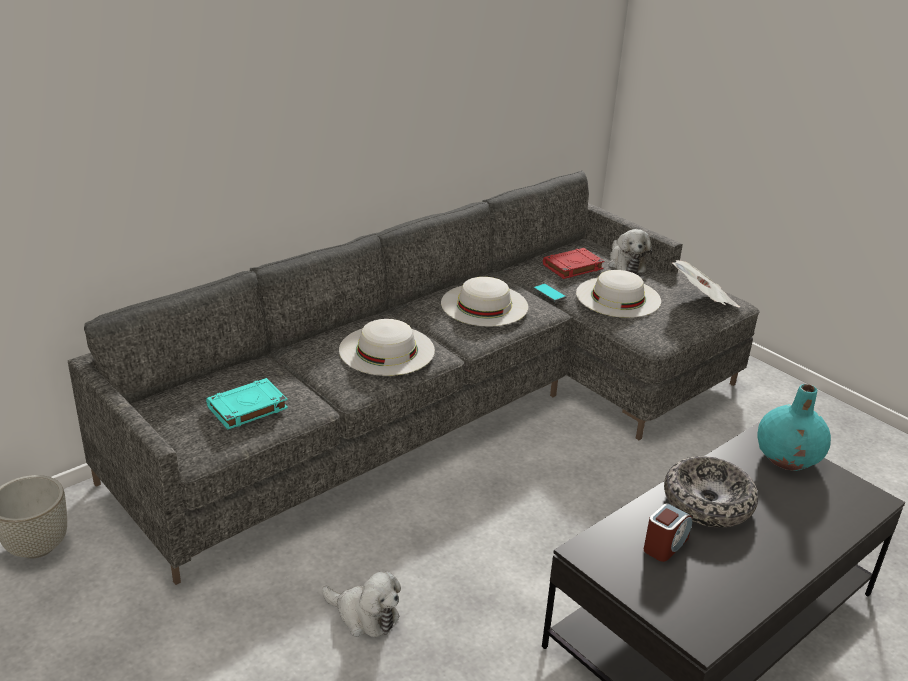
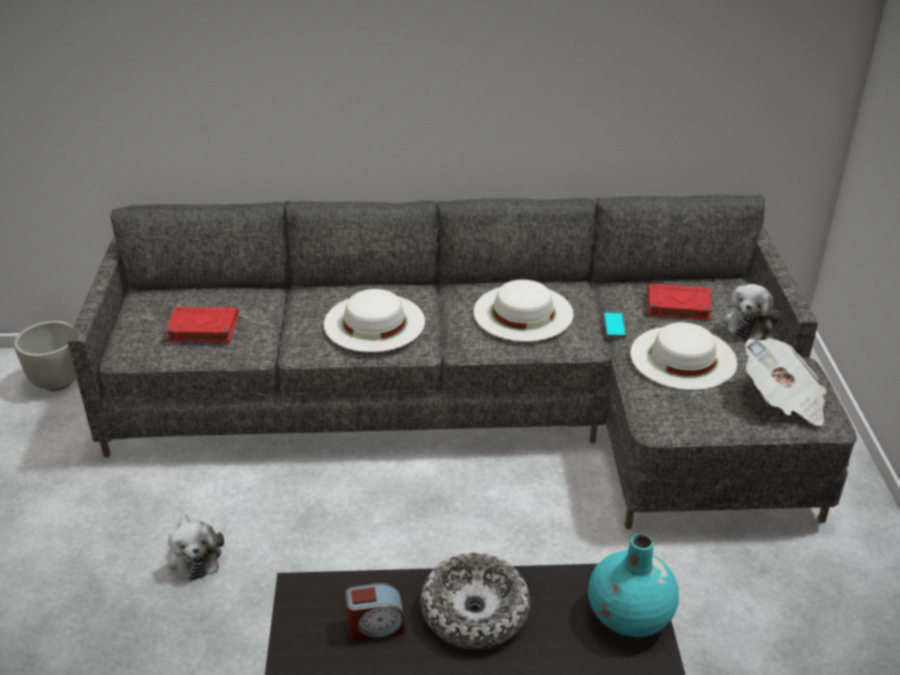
camera: 40 degrees right, 5 degrees up
turquoise book [206,378,288,430] -> red book [165,306,238,342]

